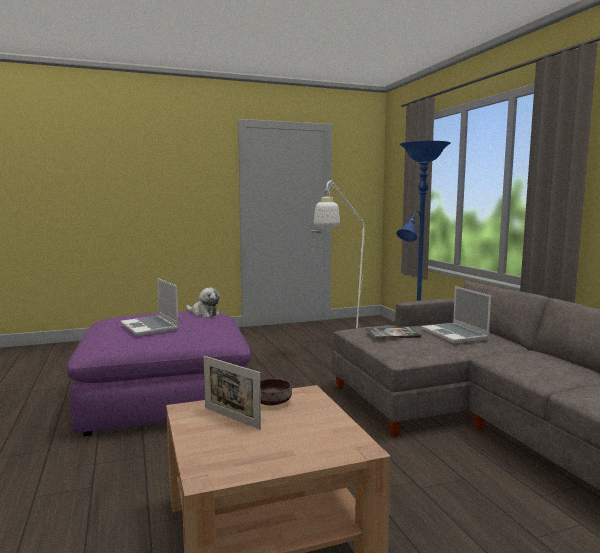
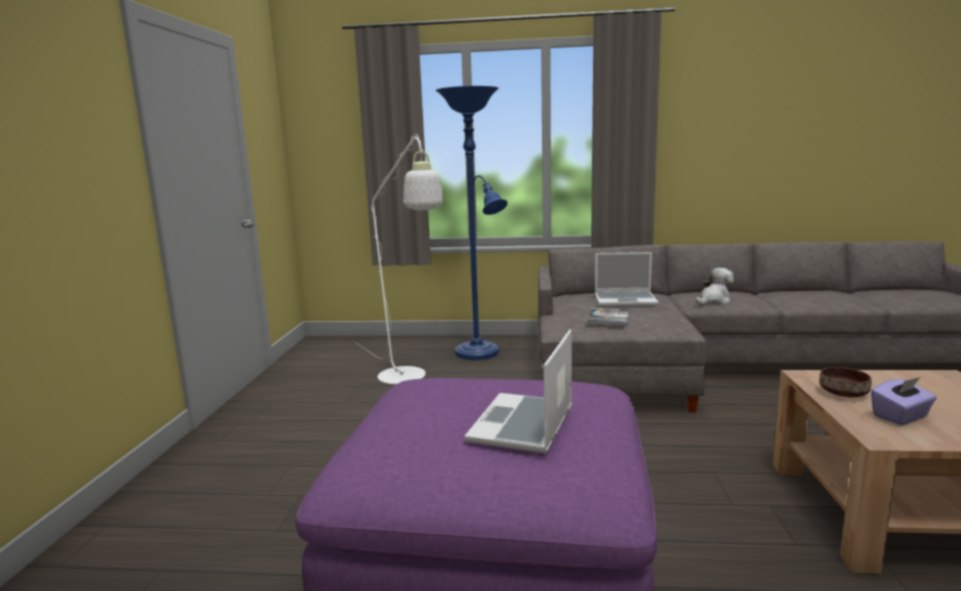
camera: 65 degrees left, 5 degrees up
laptop [120,278,179,336] -> laptop turned 120 degrees clockwise [464,329,572,453]
plush toy [186,288,220,317] -> plush toy moved to [695,268,734,305]
picture frame [204,356,261,430] -> purple tissue box [871,377,937,425]

